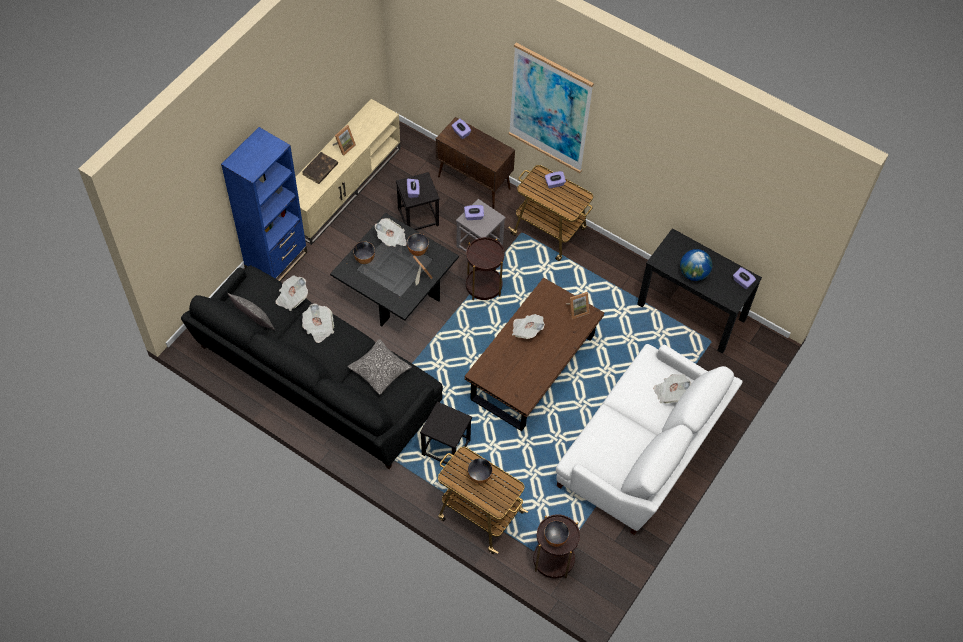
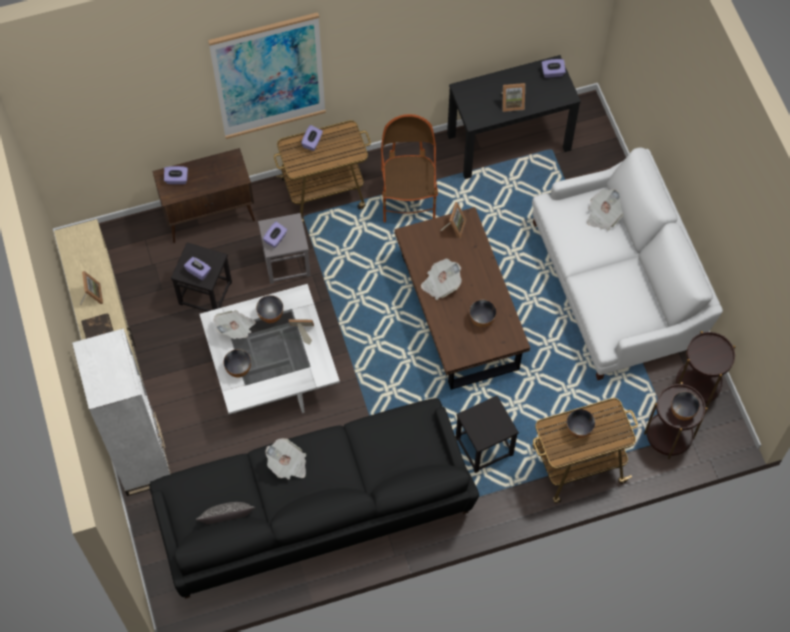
camera: 50 degrees left, 5 degrees up
blue bookcase [221,127,307,281] -> white bookcase [72,328,171,496]
newspaper [275,276,308,311] -> none
black coffee table [330,213,459,326] -> white coffee table [200,284,340,414]
pillow [348,339,412,395] -> none
brown side table [466,237,504,300] -> brown side table moved to [676,331,735,407]
globe [680,249,712,281] -> picture frame [501,83,525,112]
none -> armchair [381,114,438,223]
none -> bowl [469,300,497,327]

